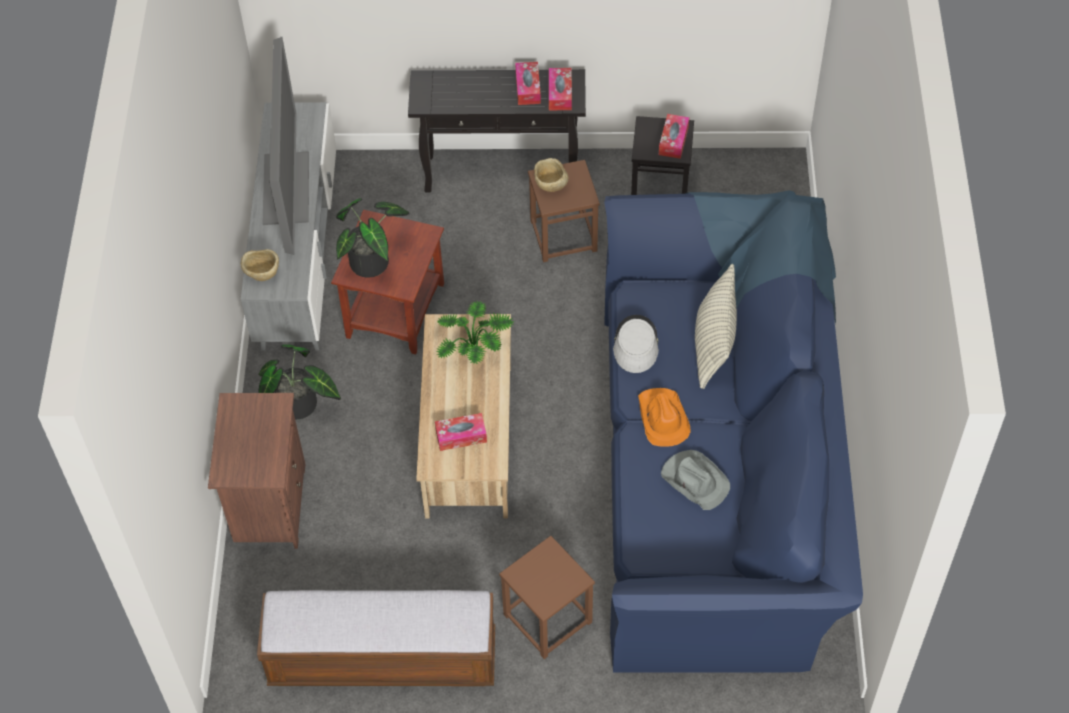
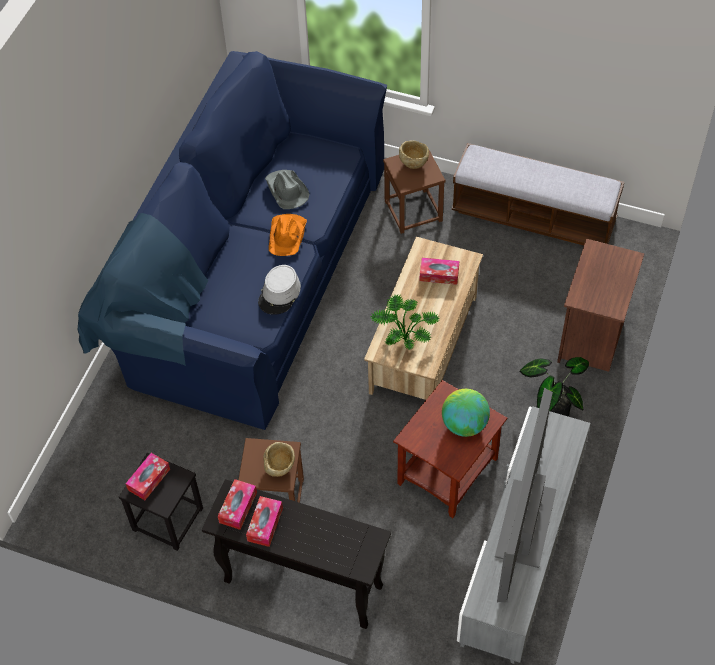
camera: 160 degrees left, 0 degrees up
beige bowl [241,249,279,281] -> beige bowl moved to [399,141,429,169]
potted plant [336,198,410,277] -> globe [442,389,490,437]
pillow [695,264,737,389] -> none

